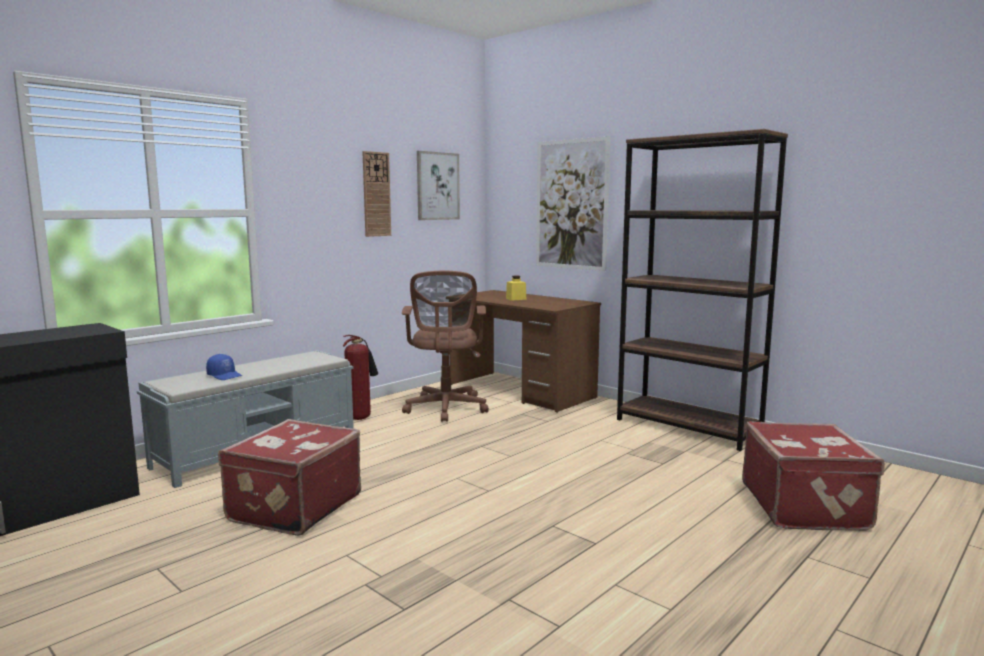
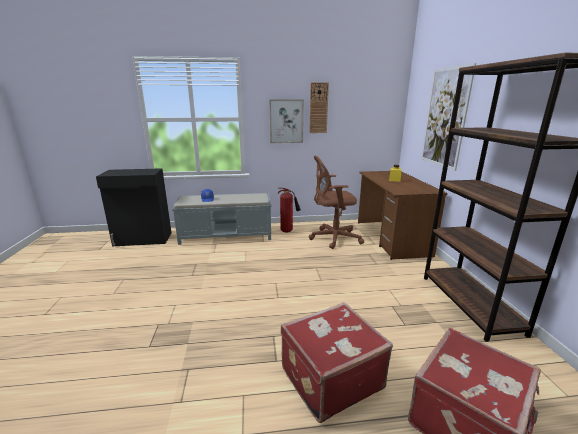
camera: 40 degrees right, 10 degrees up
red suitcase [218,419,361,536] -> red suitcase moved to [281,302,393,423]
brown office chair [402,271,489,422] -> brown office chair turned 45 degrees clockwise [308,156,364,249]
picture [417,151,460,220] -> picture moved to [269,100,304,143]

